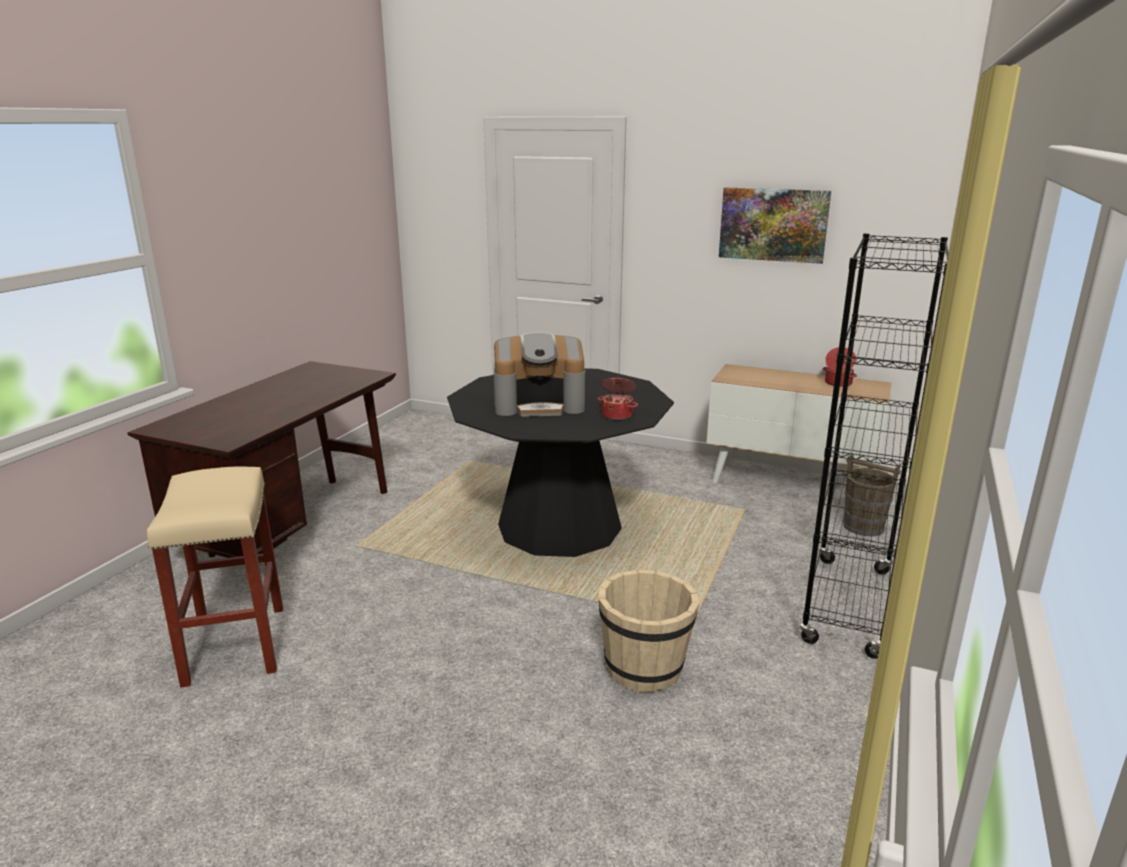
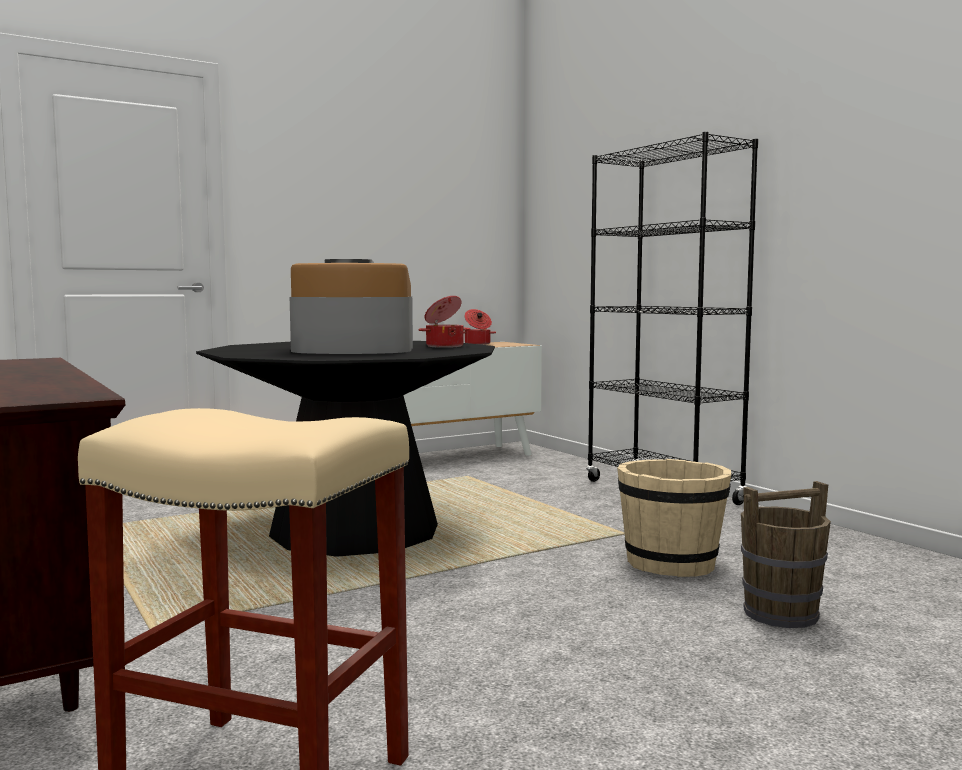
camera: 55 degrees left, 15 degrees down
coffee machine [494,332,585,417] -> coffee machine turned 120 degrees counterclockwise [290,259,413,354]
picture [719,188,831,264] -> none
brown bucket [843,454,901,536] -> brown bucket moved to [741,481,831,628]

